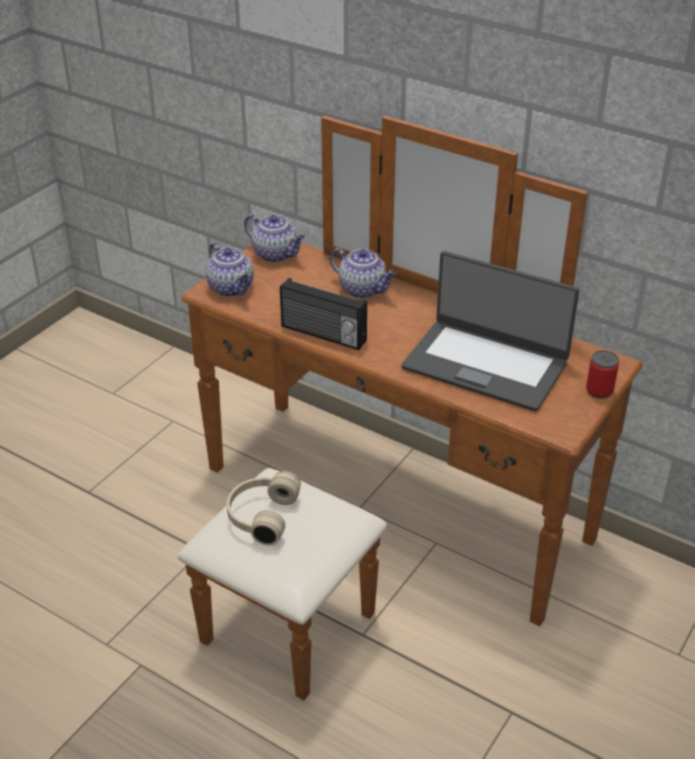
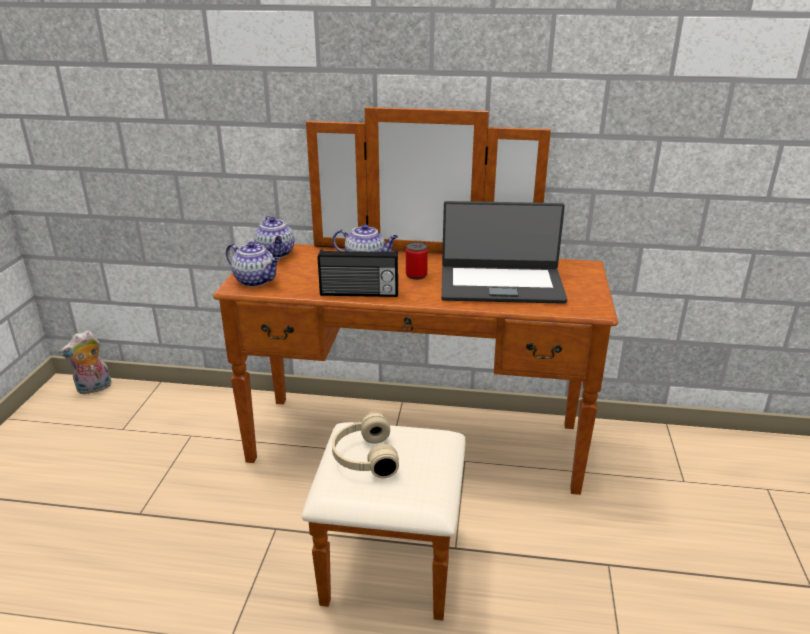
camera: 25 degrees left, 10 degrees down
teapot [244,214,305,262] -> teapot turned 60 degrees clockwise [254,216,295,258]
can [586,351,619,399] -> can moved to [406,242,428,280]
none -> plush toy [59,330,111,394]

